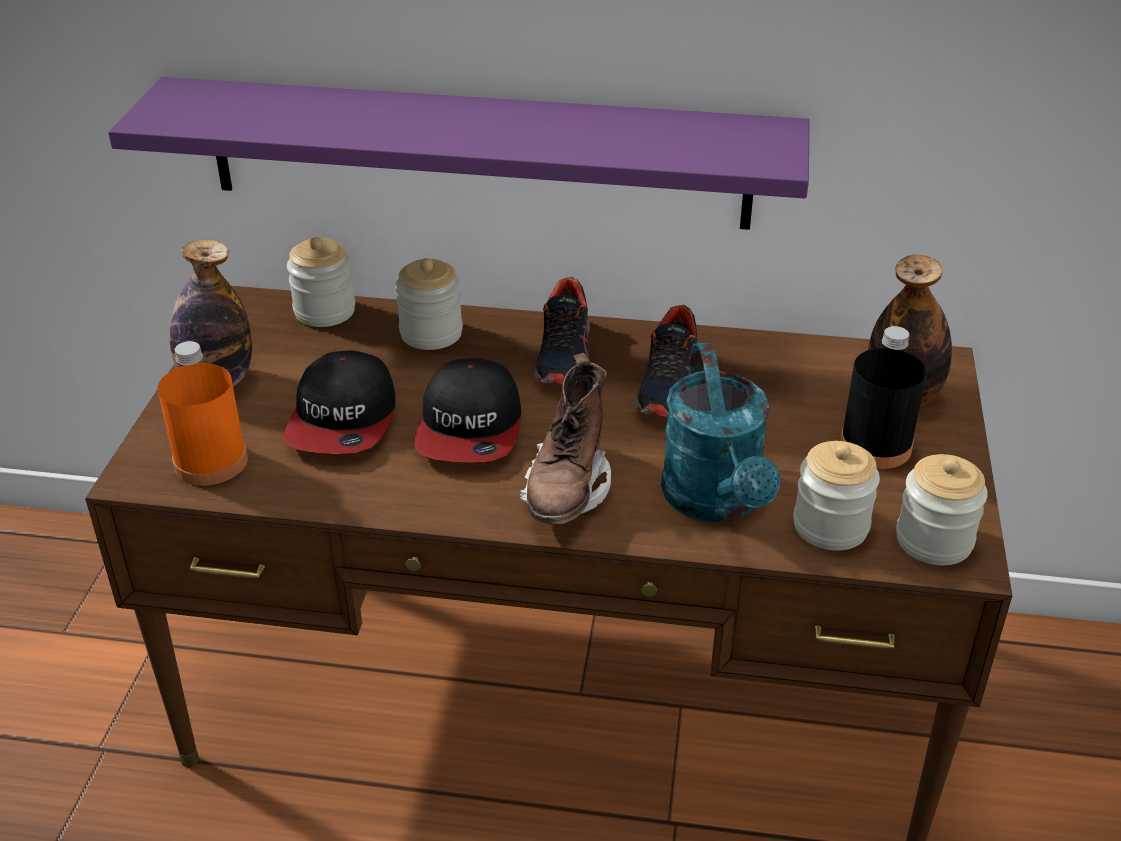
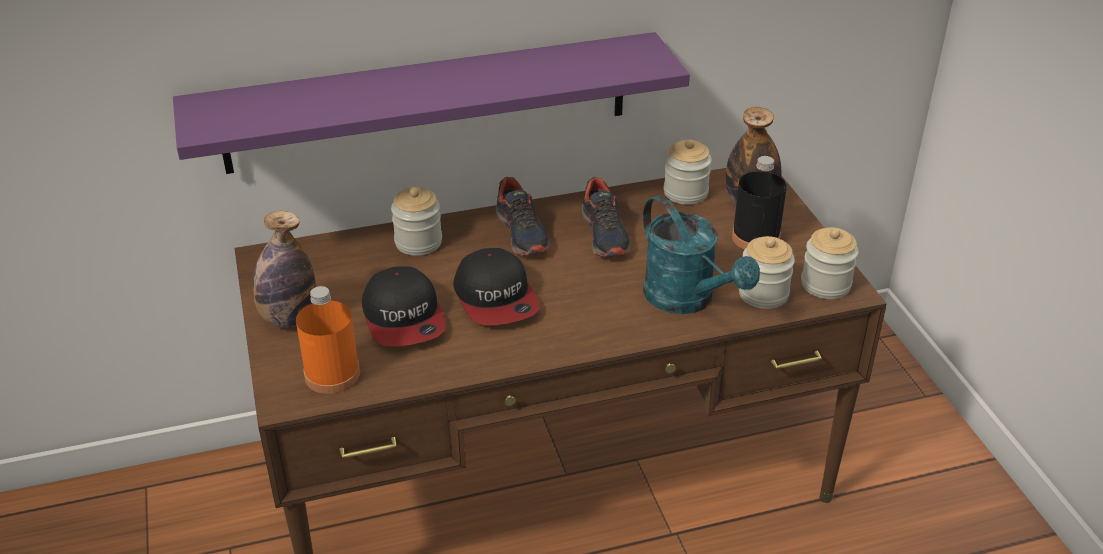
camera: 25 degrees left, 0 degrees up
jar [287,237,355,327] -> jar moved to [663,139,712,205]
brown boot [519,353,611,524] -> none

